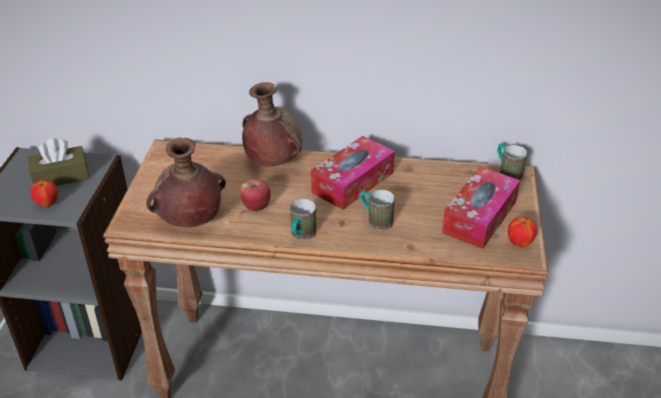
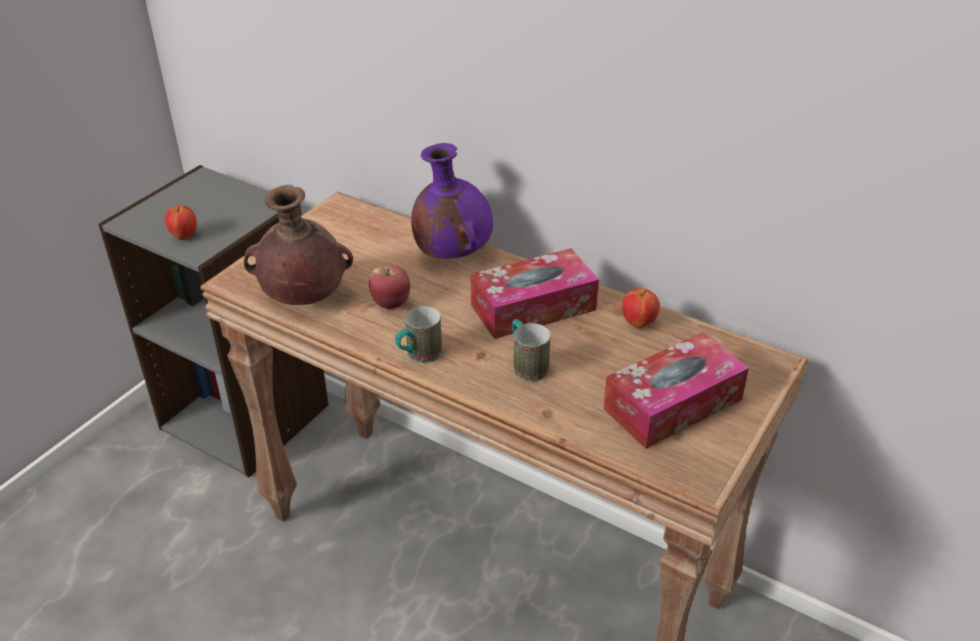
camera: 25 degrees right, 0 degrees up
brown tissue box [28,138,90,186] -> none
brown vase [242,82,302,166] -> purple vase [411,143,493,258]
mug [497,144,527,181] -> none
apple [508,217,537,248] -> apple moved to [622,288,660,329]

